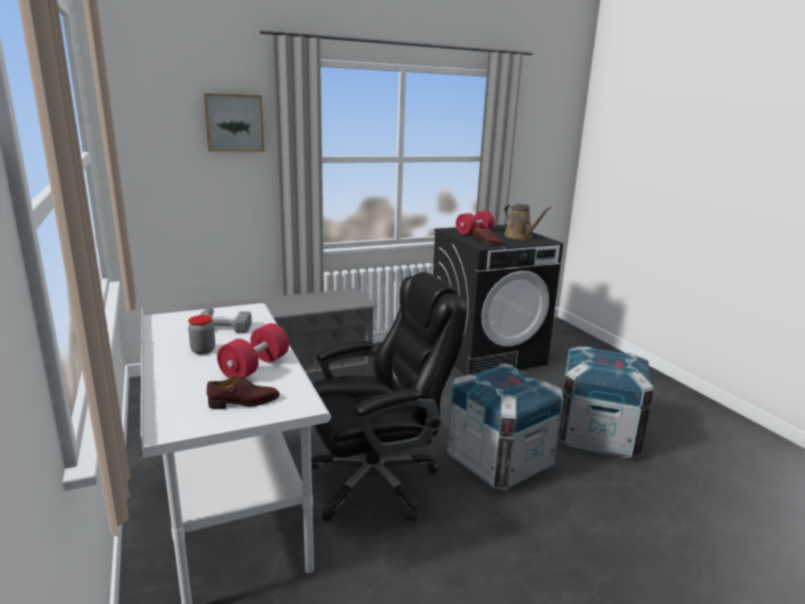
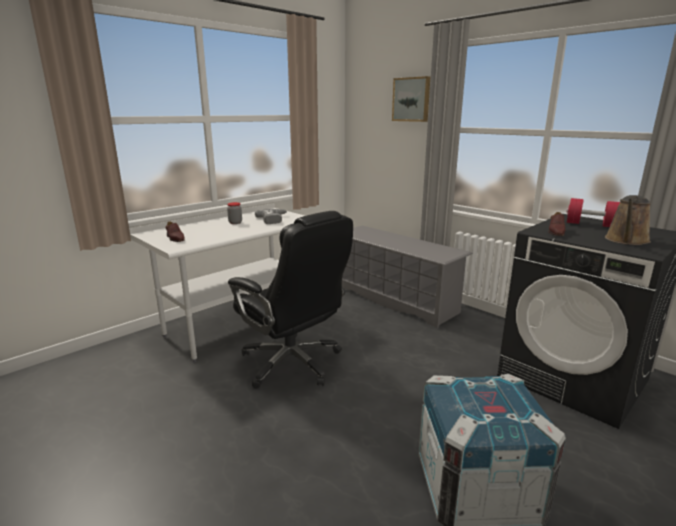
camera: 70 degrees right, 0 degrees up
red dumbbell [217,323,289,379] -> none
crate [447,364,564,490] -> none

